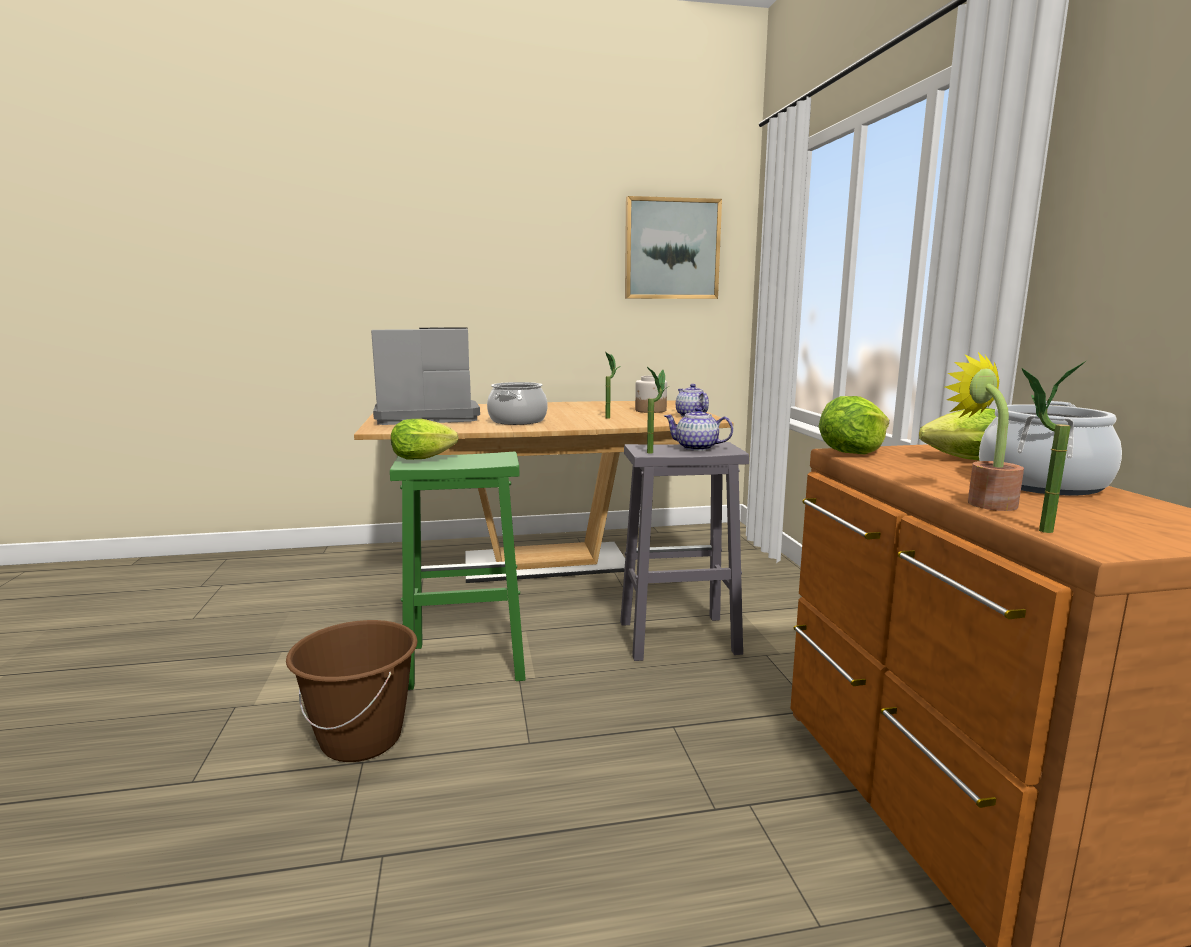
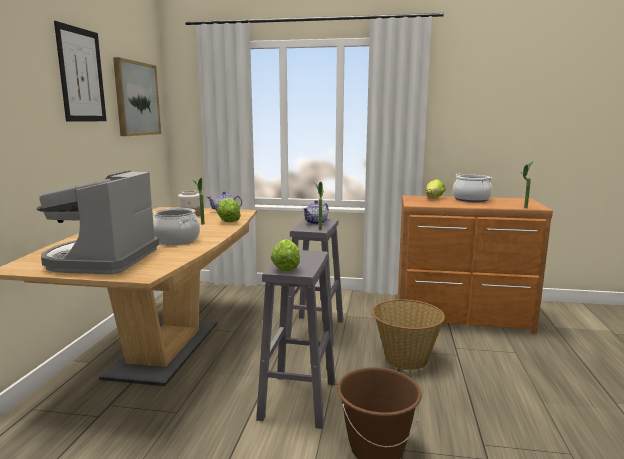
camera: 70 degrees left, 0 degrees up
green stool [390,452,526,690] -> grey stool [256,250,335,429]
lettuce [819,396,889,454] -> lettuce moved to [217,199,241,223]
potted plant [945,352,1024,511] -> none
none -> picture [54,21,107,122]
none -> basket [372,299,445,370]

